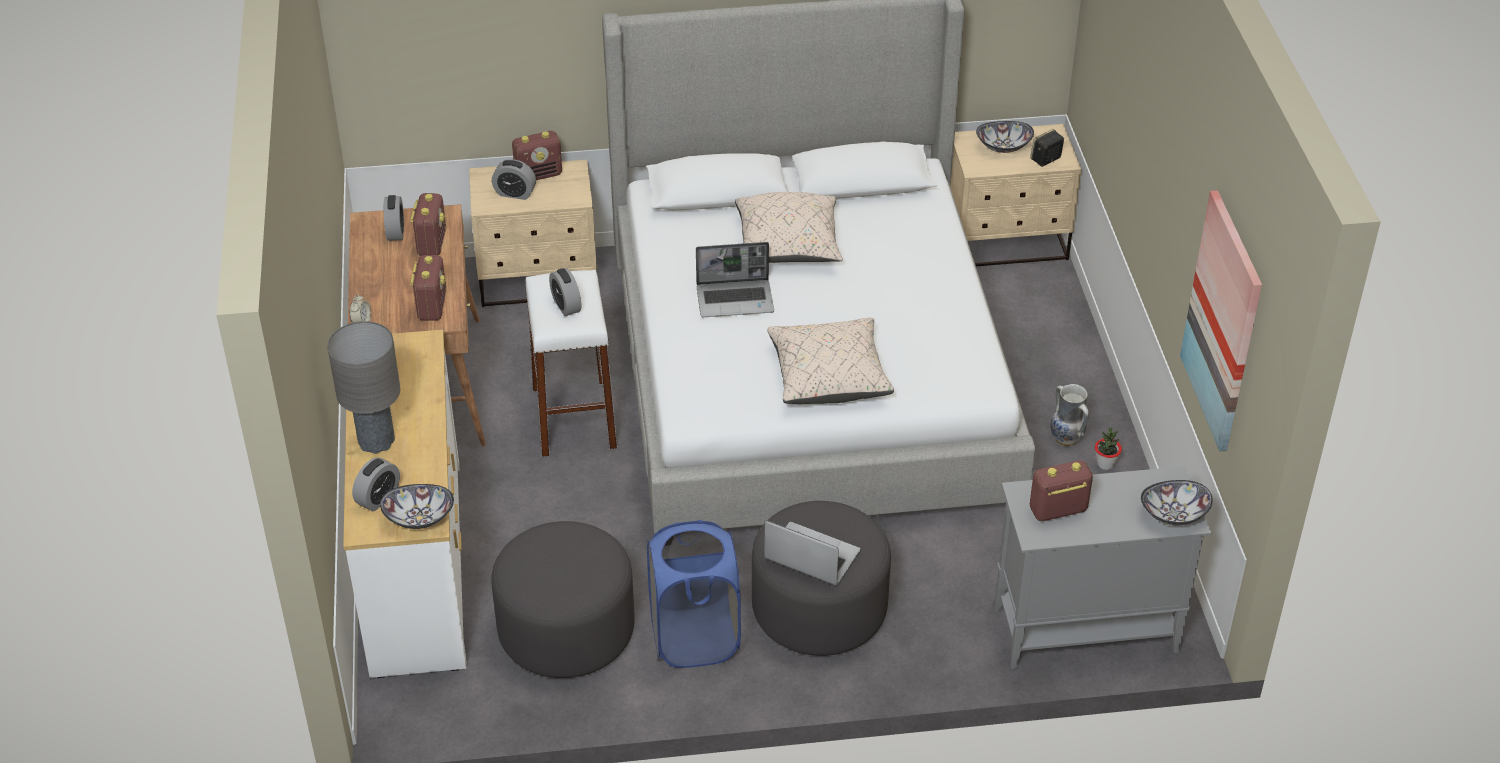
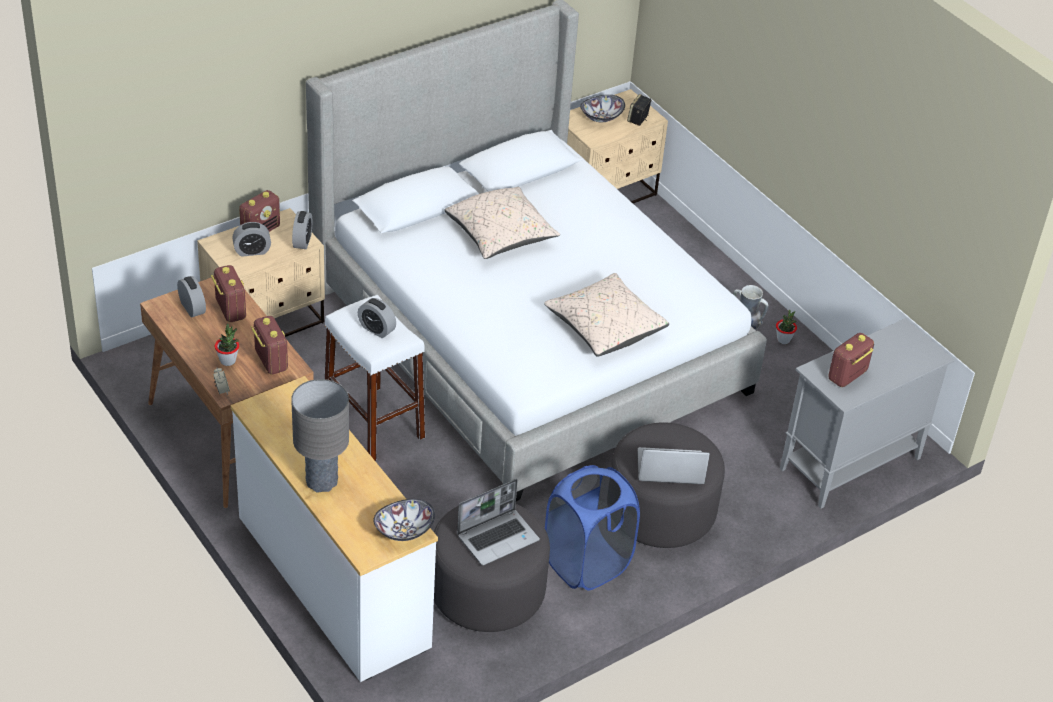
camera: 30 degrees left, 0 degrees up
alarm clock [352,457,400,511] -> alarm clock moved to [292,211,312,249]
laptop [696,242,774,317] -> laptop moved to [457,479,540,566]
bowl [1141,480,1213,525] -> none
picture [1180,190,1262,452] -> none
none -> potted plant [215,323,239,366]

